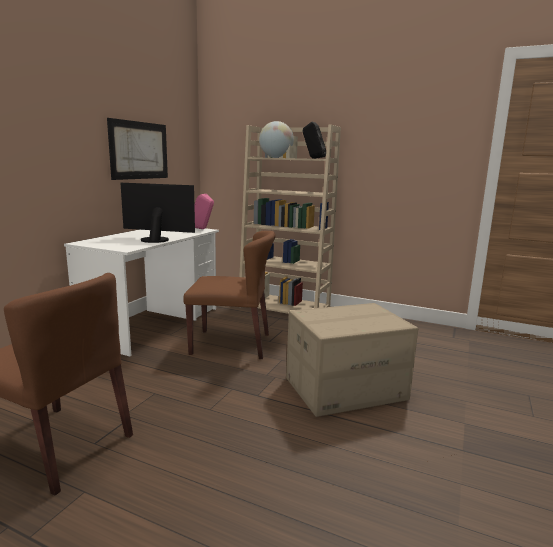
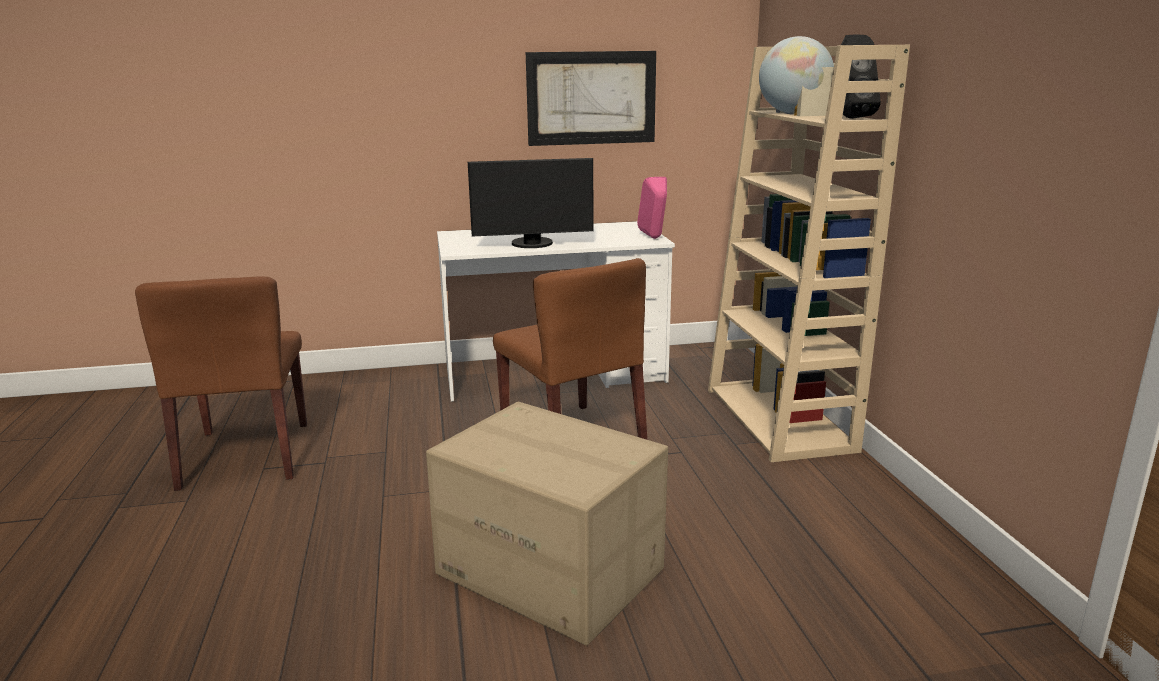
camera: 55 degrees right, 5 degrees up
monitor [120,183,195,243] -> monitor turned 105 degrees clockwise [468,158,594,248]

